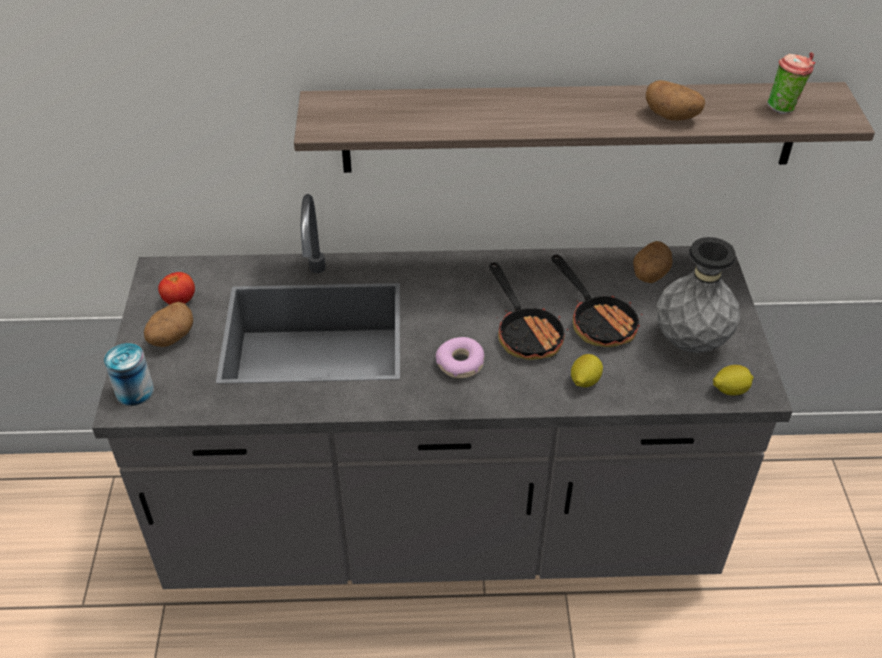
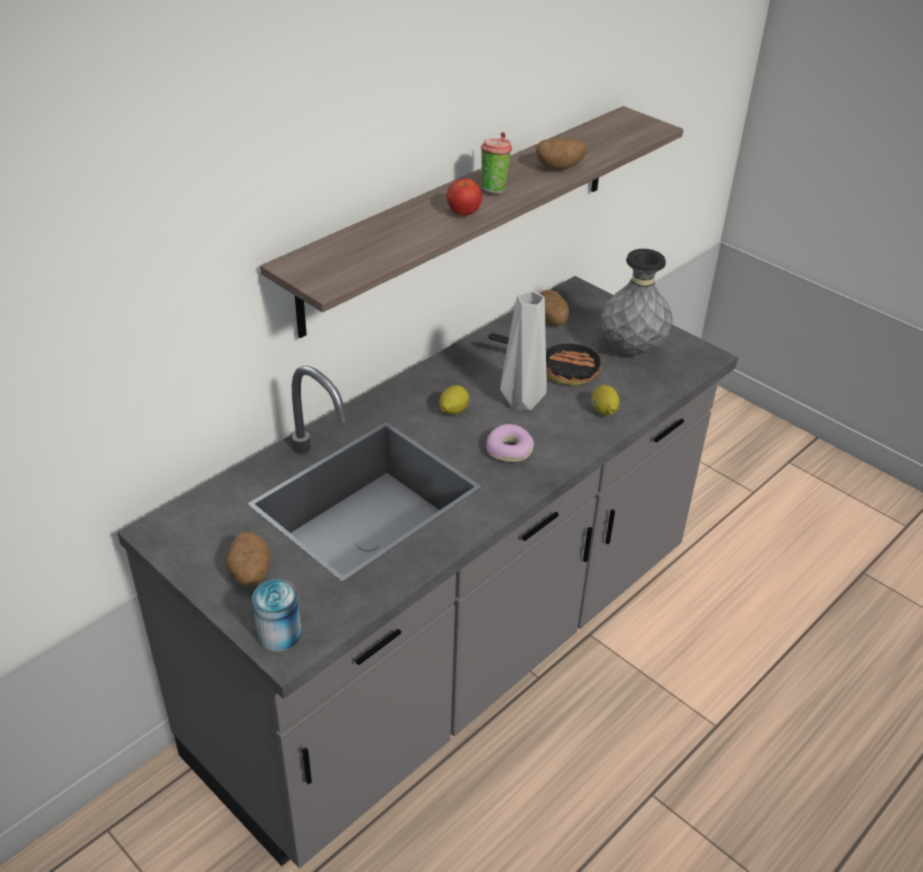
camera: 45 degrees left, 5 degrees down
tomato [158,272,195,305] -> tomato moved to [447,179,482,216]
frying pan [489,262,568,360] -> grey vase [500,291,547,411]
lemon [713,365,754,396] -> lemon moved to [439,385,469,415]
cup [767,52,815,114] -> cup moved to [481,132,512,194]

